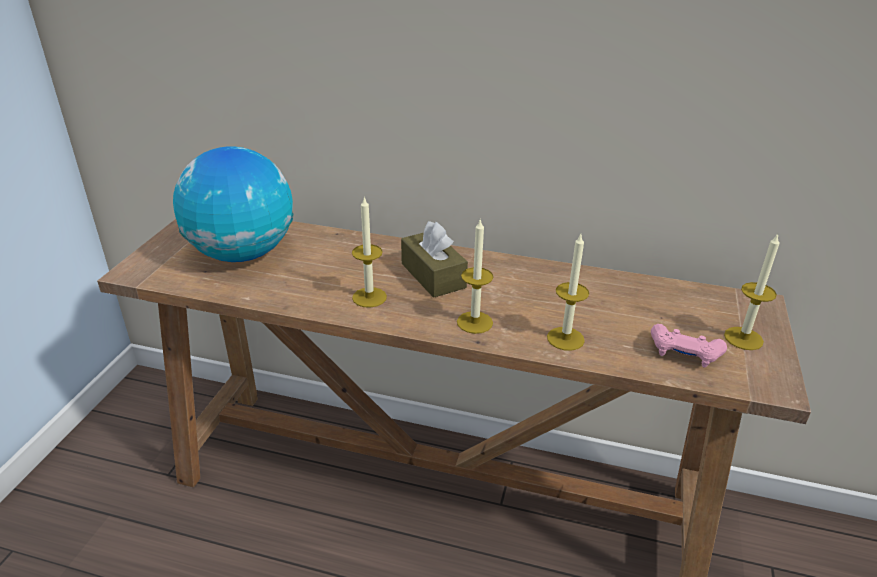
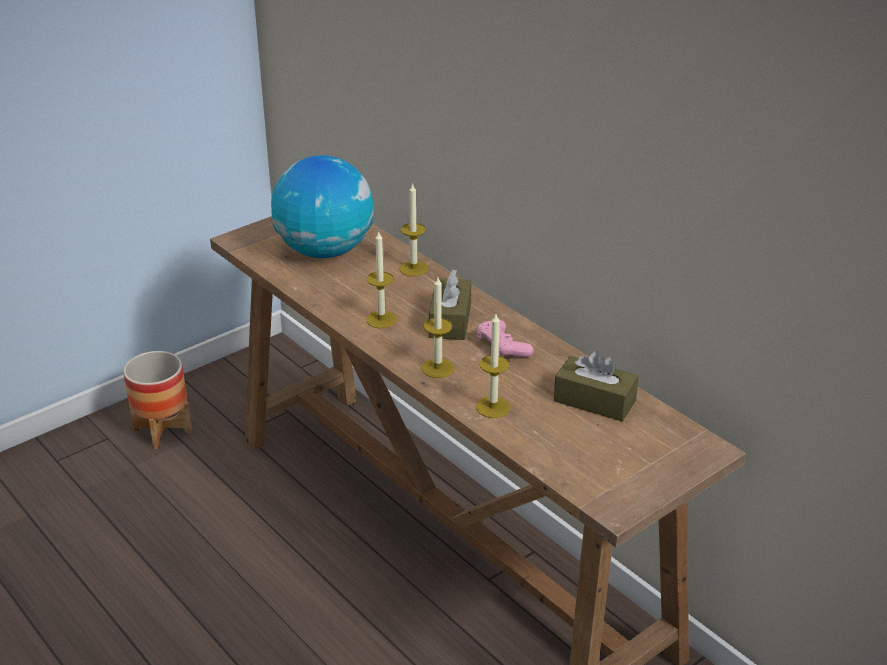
camera: 35 degrees right, 0 degrees up
pink game controller [651,324,727,367] -> pink game controller moved to [477,320,533,357]
candle [724,234,780,350] -> candle moved to [399,183,429,276]
none -> planter [123,351,192,449]
none -> brown tissue box [554,350,639,421]

